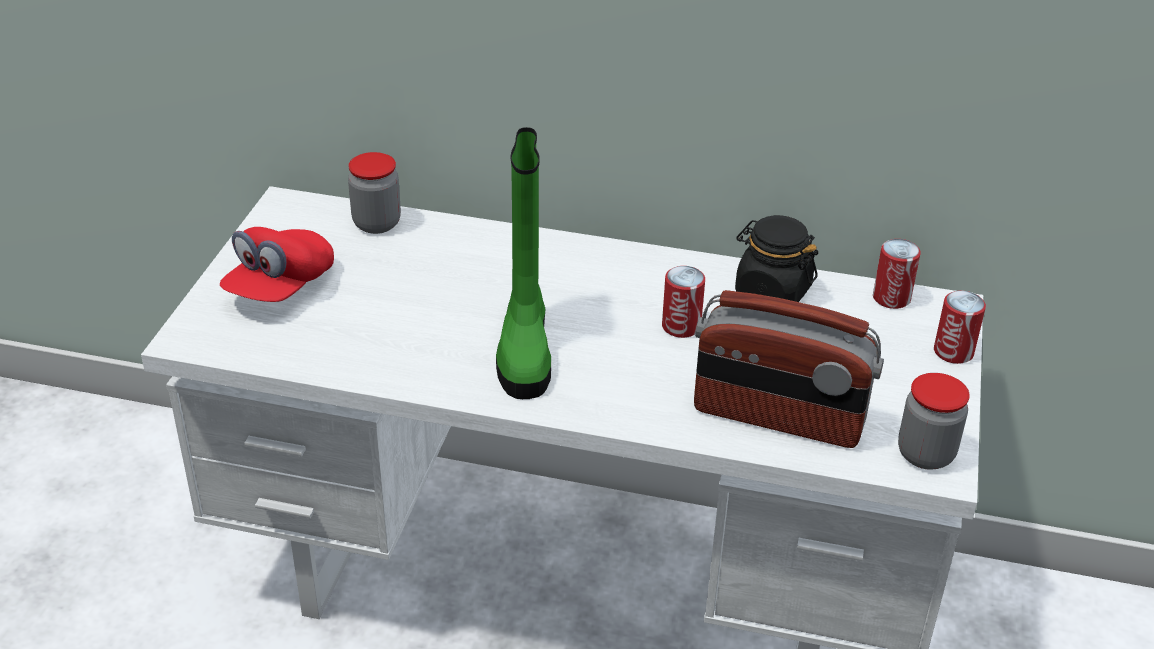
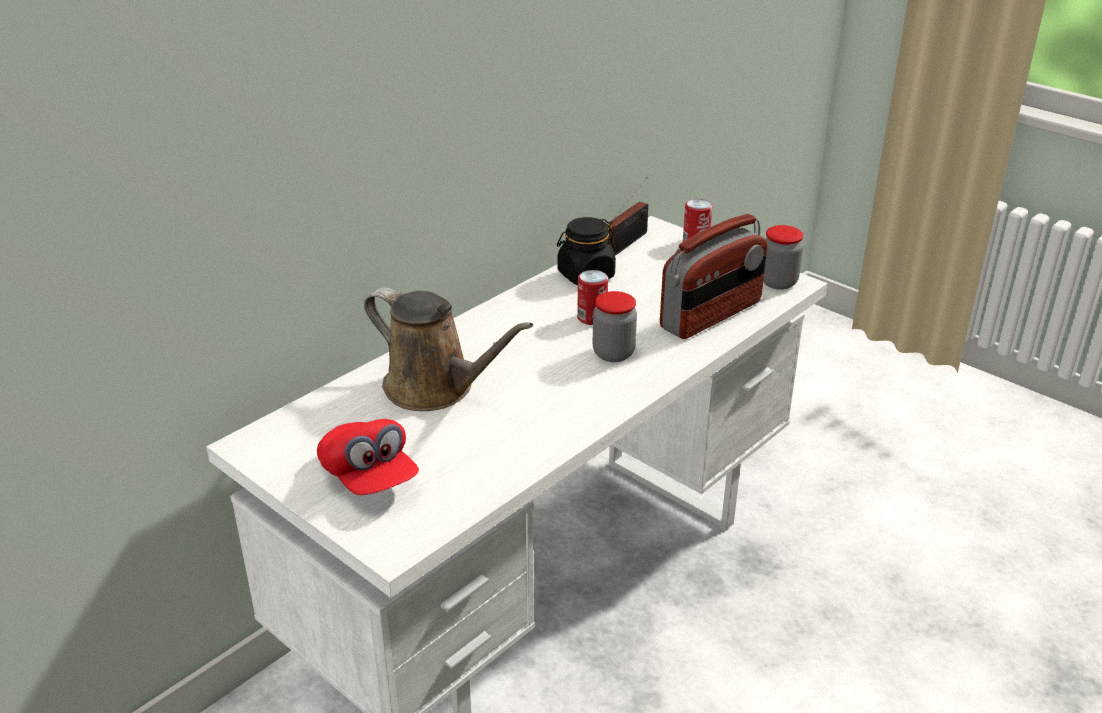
camera: 60 degrees left, 5 degrees down
jar [348,152,401,234] -> jar moved to [592,291,637,362]
green boot [496,127,551,399] -> none
can [873,239,921,309] -> radio [608,177,648,256]
none -> brown watering can [364,287,533,411]

